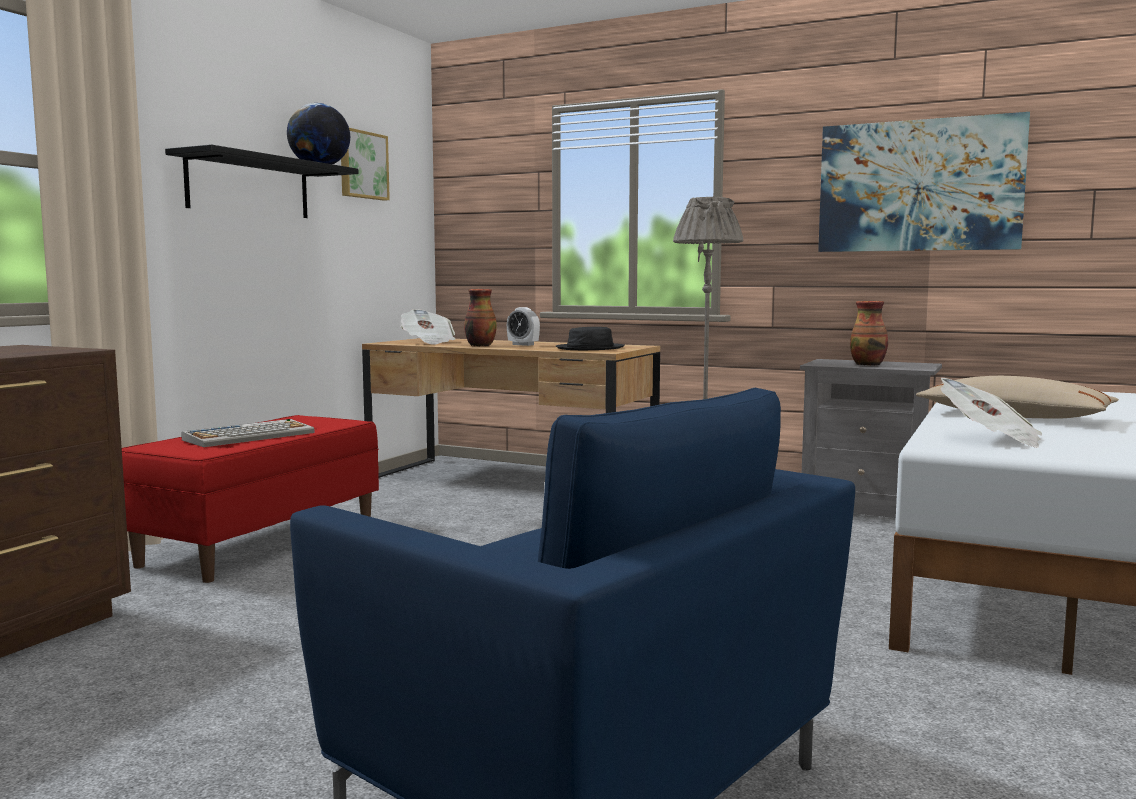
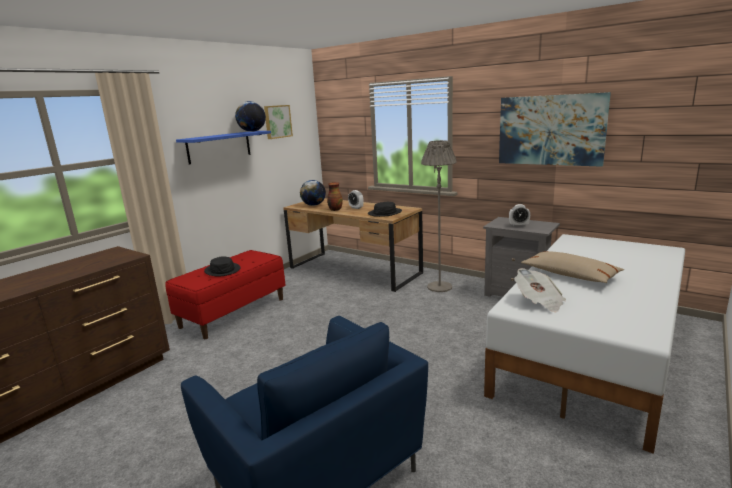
camera: 10 degrees right, 10 degrees up
black shelf [165,144,359,218] -> blue shelf [176,131,271,165]
keyboard [181,419,314,447] -> black hat [204,256,240,277]
newspaper [401,309,455,345] -> globe [300,180,326,206]
vase [850,301,888,365] -> alarm clock [509,204,530,227]

